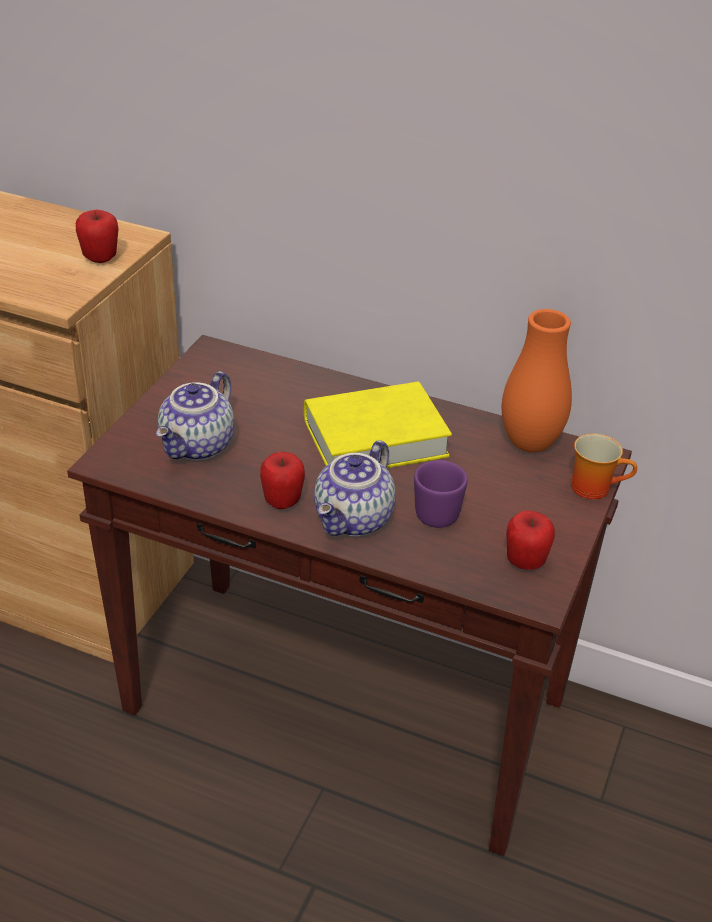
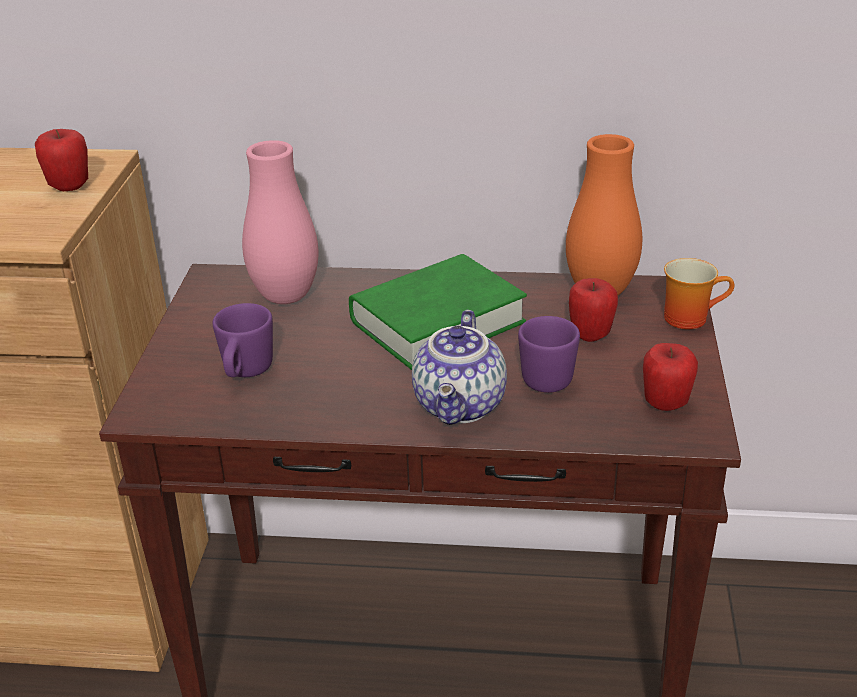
camera: 15 degrees left, 5 degrees down
teapot [156,371,234,461] -> purple mug [213,303,273,377]
apple [260,452,305,509] -> apple moved to [569,278,618,342]
yellow book [304,382,452,468] -> green book [349,254,527,370]
none -> pink vase [242,140,319,304]

